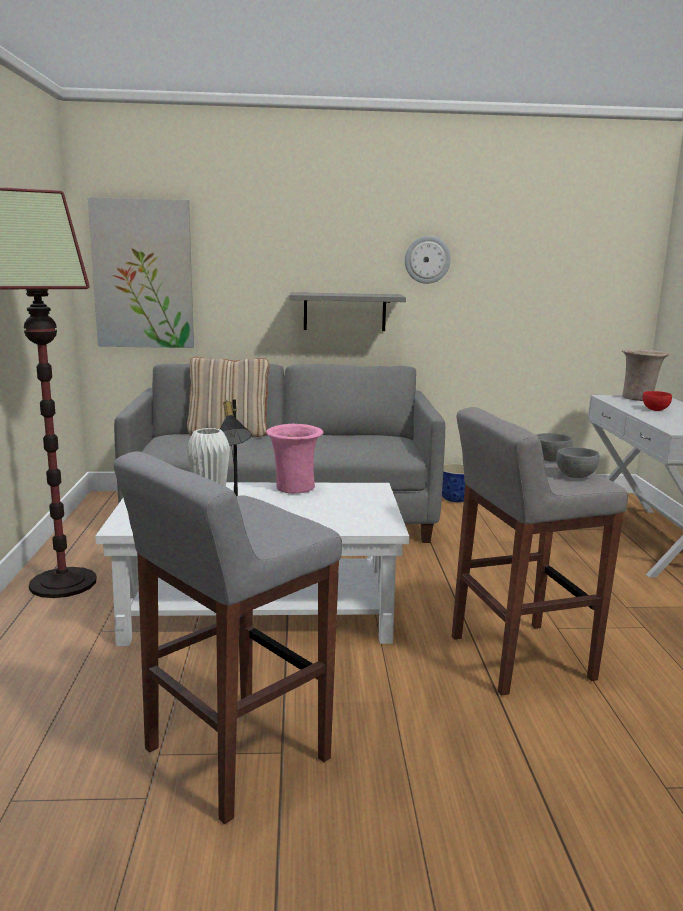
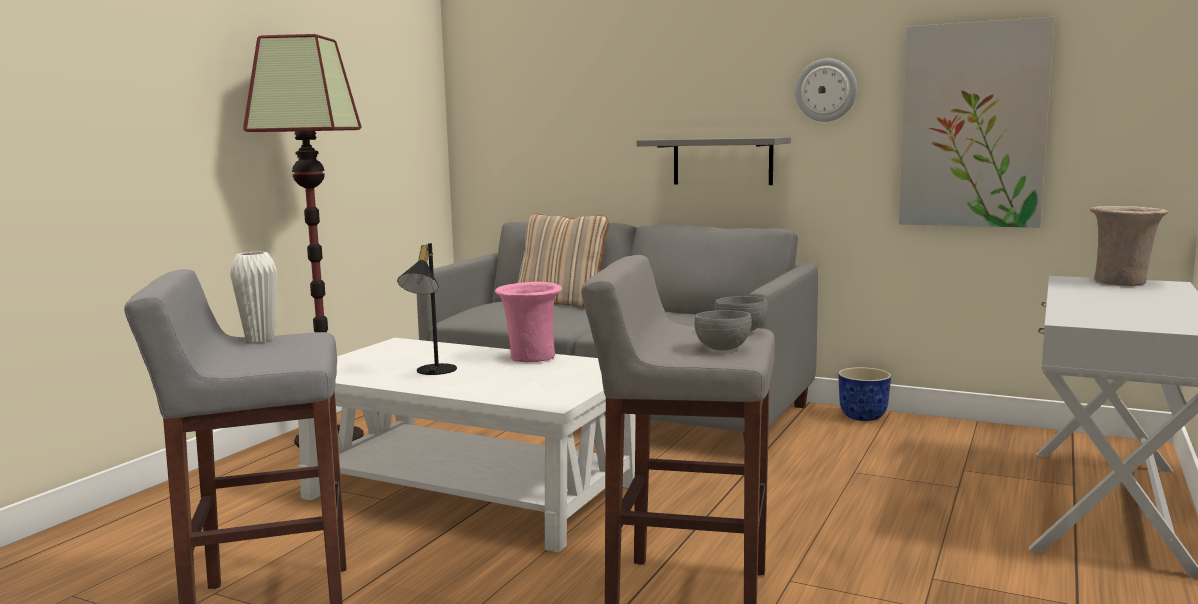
camera: 30 degrees right, 5 degrees down
picture [88,197,194,348] -> picture moved to [899,17,1055,228]
red bowl [643,391,672,411] -> none

